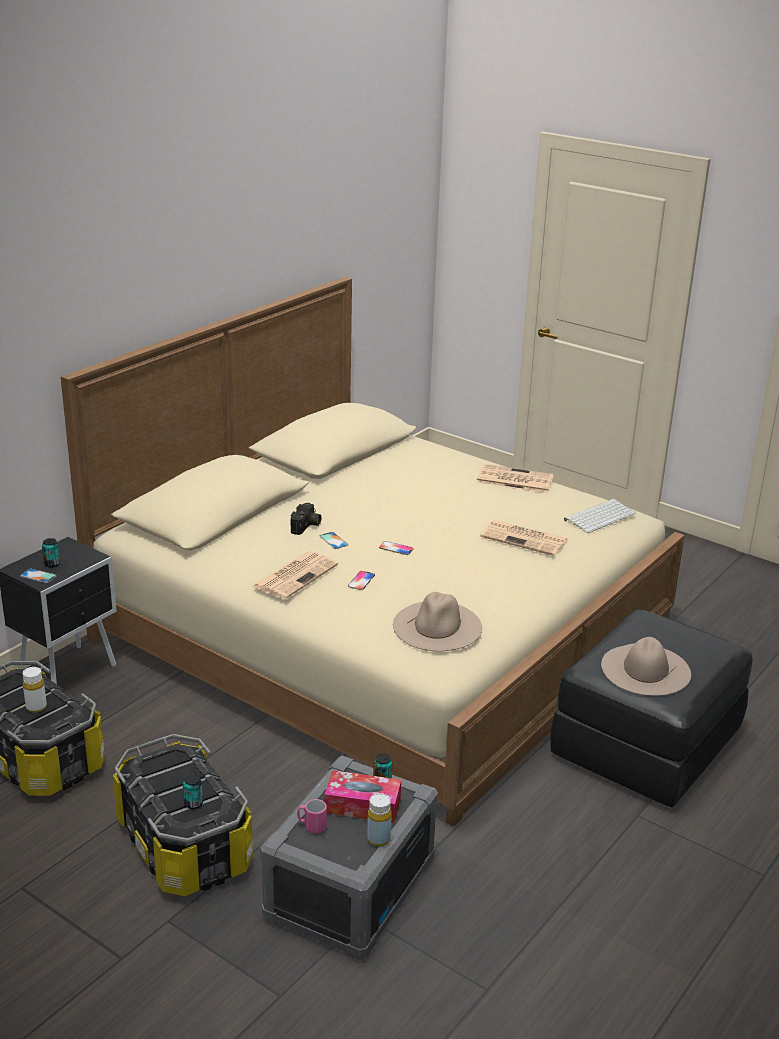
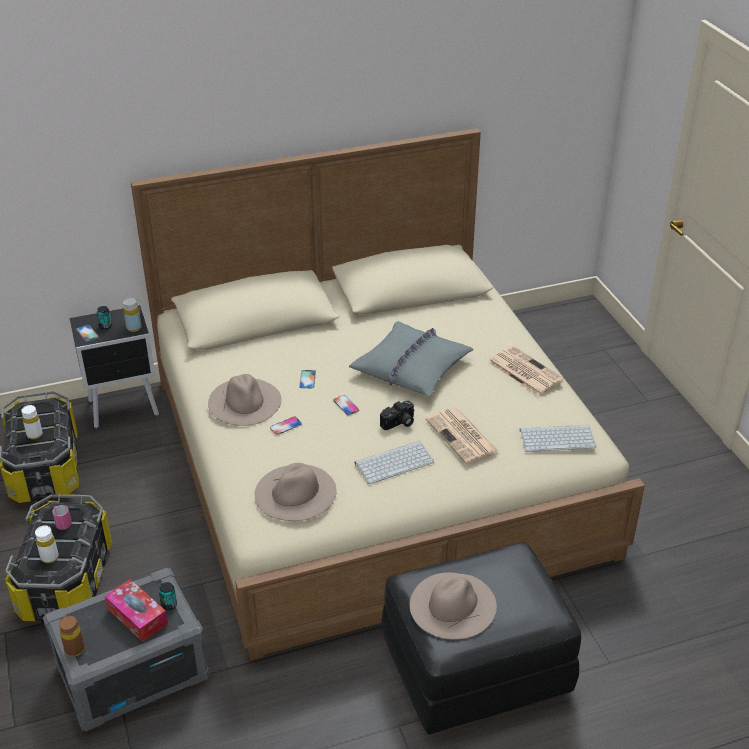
camera: 35 degrees right, 10 degrees up
can [183,774,203,809] -> white bottle [35,525,59,563]
newspaper [252,551,338,599] -> beige hat [208,374,281,426]
camera [290,503,321,535] -> camera moved to [380,401,414,430]
pink mug [297,799,327,834] -> pink mug moved to [52,505,72,530]
yellow bottle [367,793,392,846] -> yellow bottle moved to [123,298,142,332]
none -> brown bottle [59,616,85,657]
none -> grey pillow [349,321,474,396]
none -> keyboard [355,441,434,484]

